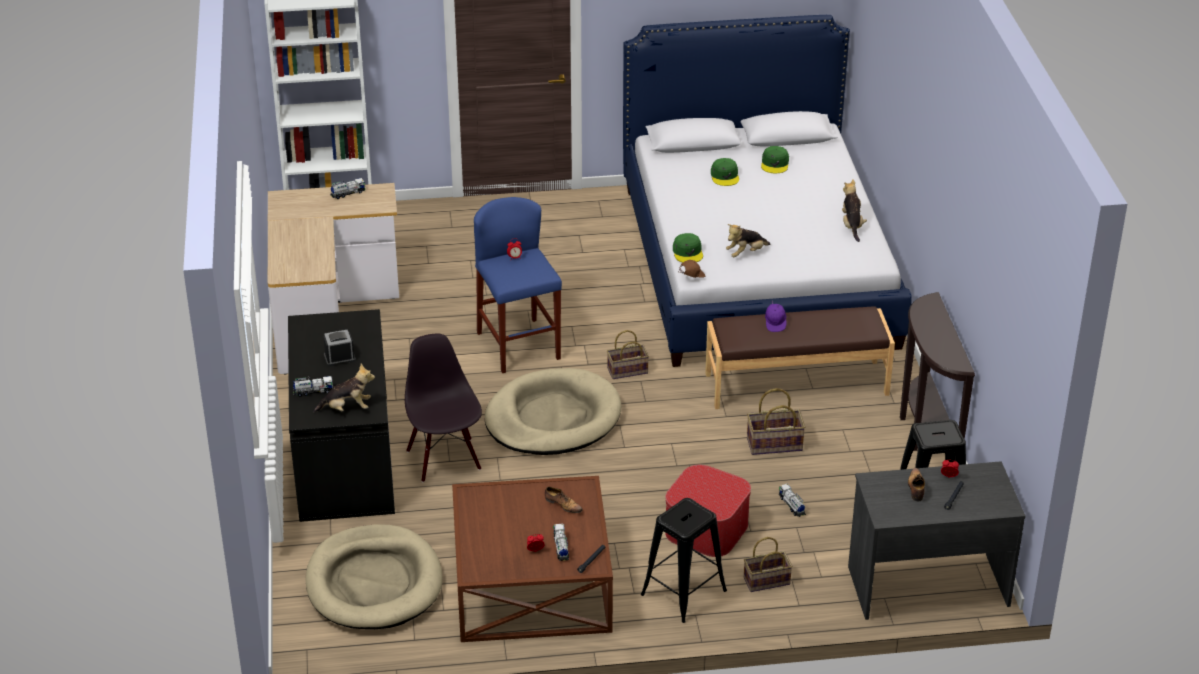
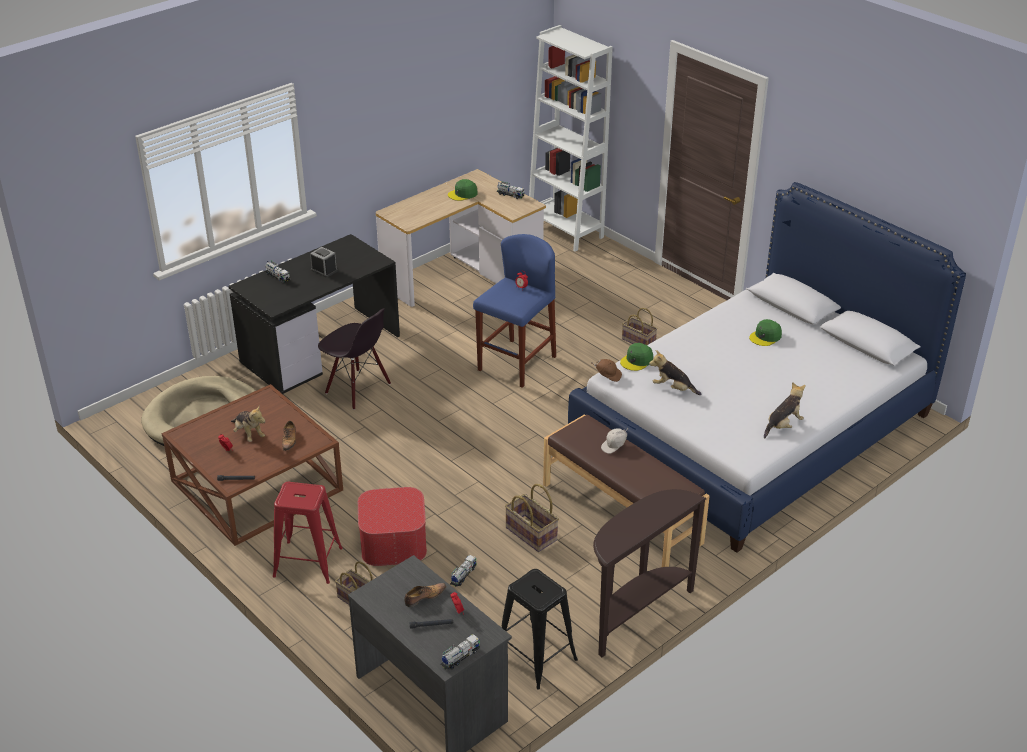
camera: 55 degrees right, 0 degrees up
plush toy [313,364,375,413] -> plush toy moved to [231,405,266,442]
black chair [405,334,482,482] -> black chair turned 90 degrees clockwise [318,308,391,410]
beige dog bed [485,368,621,455] -> none
toy truck [553,524,569,561] -> toy truck moved to [440,634,480,670]
basket [607,330,649,379] -> basket moved to [622,308,658,345]
black stool [641,498,727,623] -> red stool [273,482,343,584]
green cap [761,146,789,173] -> green cap moved to [448,179,478,201]
purple cap [765,300,787,332] -> white cap [601,427,628,454]

